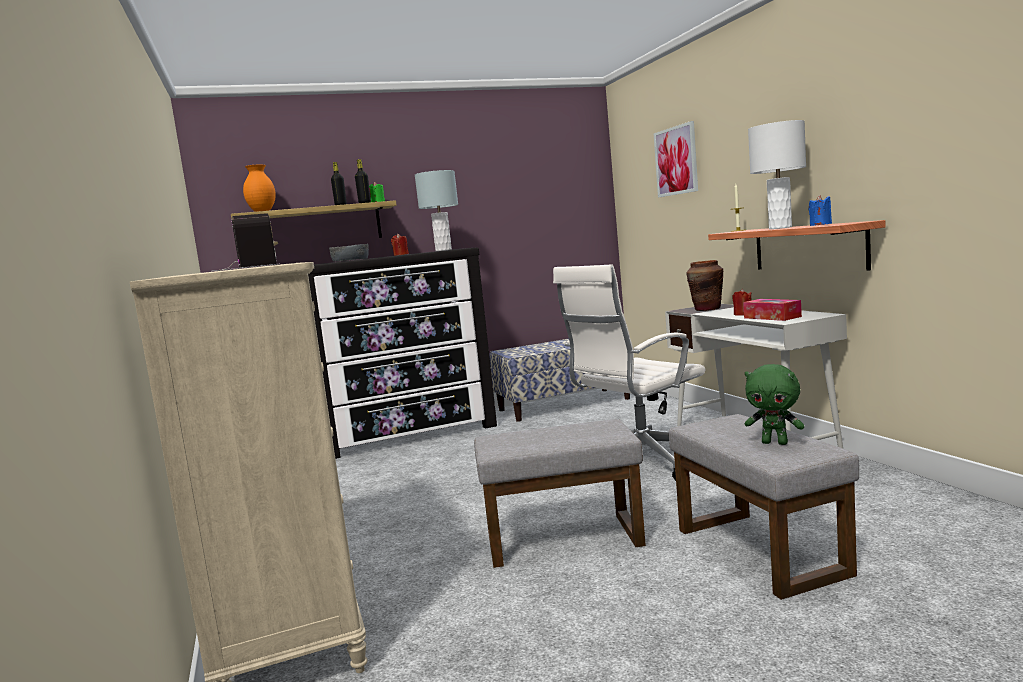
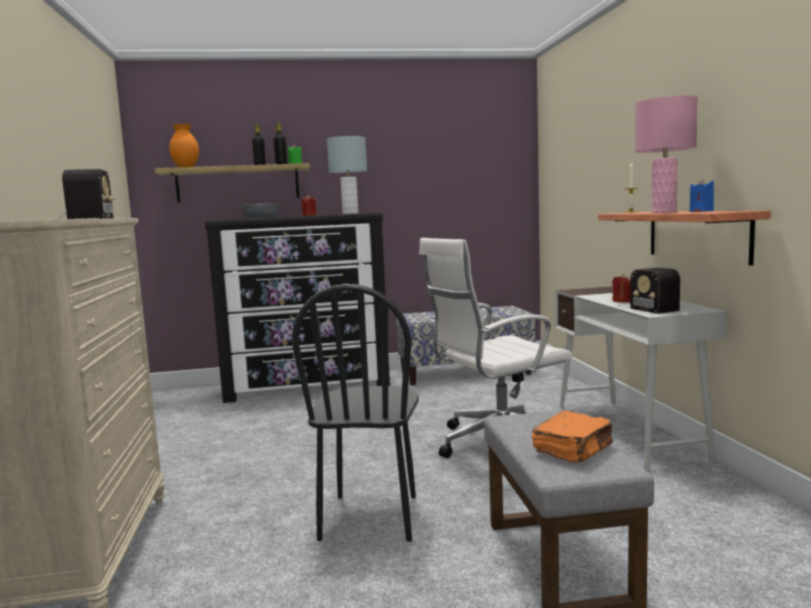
camera: 10 degrees right, 0 degrees up
grey ottoman [474,419,646,568] -> black chair [292,284,419,542]
picture [654,121,698,197] -> none
brown vase [686,260,723,311] -> none
tissue box [743,299,802,321] -> radio [617,268,680,314]
green plush toy [745,364,805,445] -> orange book [532,410,613,463]
white table lamp [748,120,806,229] -> pink table lamp [635,95,697,213]

